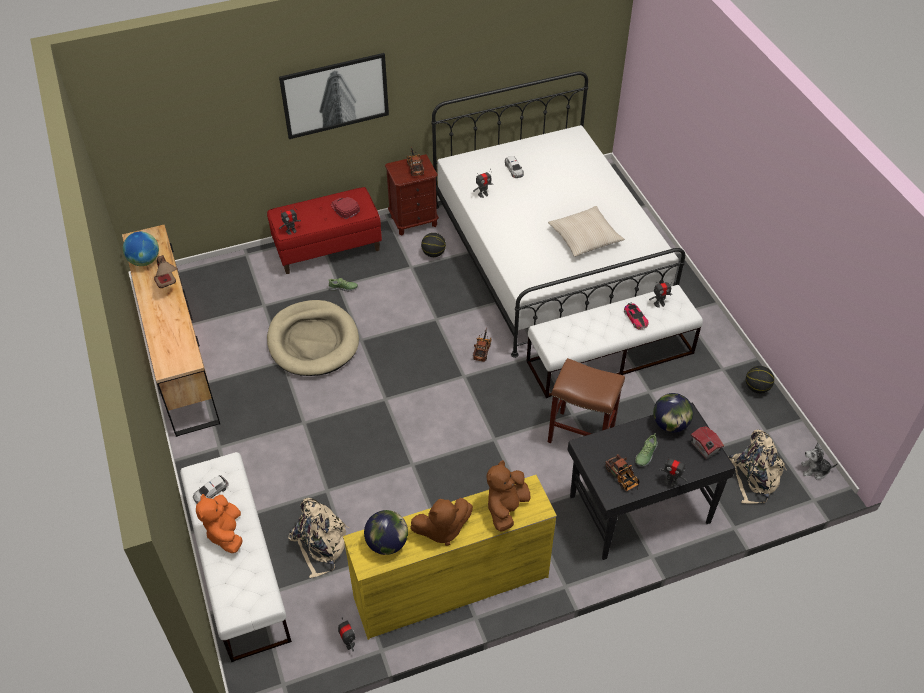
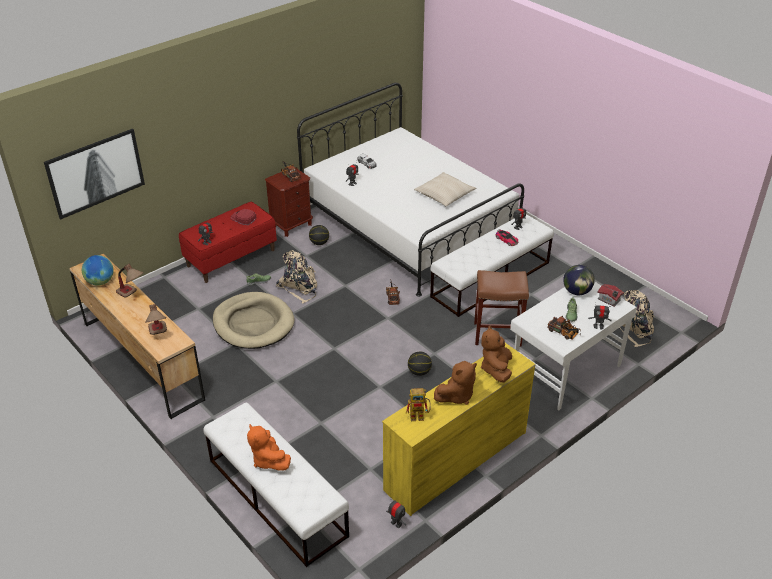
camera: 20 degrees left, 10 degrees down
toy car [193,475,229,504] -> none
picture [279,53,389,139] -> picture moved to [44,128,145,220]
beige backpack [288,498,349,578] -> beige backpack moved to [276,250,317,304]
globe [364,510,408,555] -> toy robot [406,388,431,421]
black desk [568,403,736,560] -> white desk [510,282,637,410]
basketball [746,366,774,393] -> basketball moved to [408,352,432,376]
plush toy [802,443,838,479] -> none
none -> table lamp [145,304,167,335]

